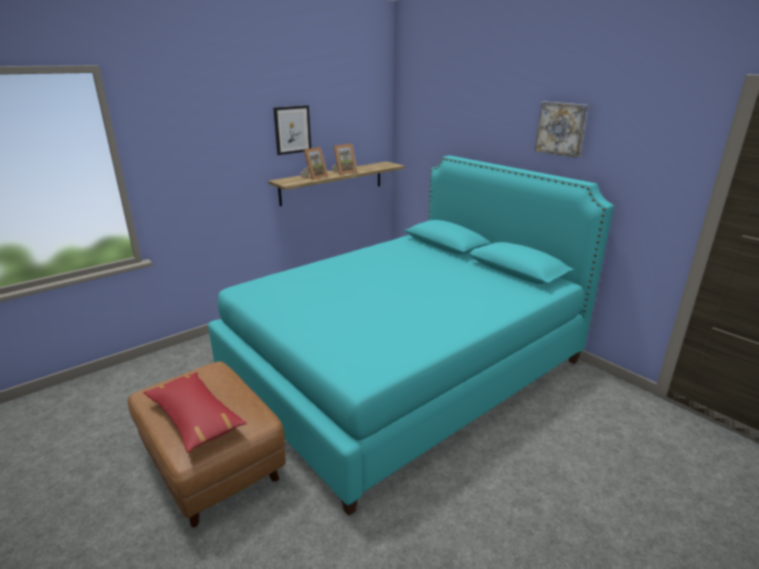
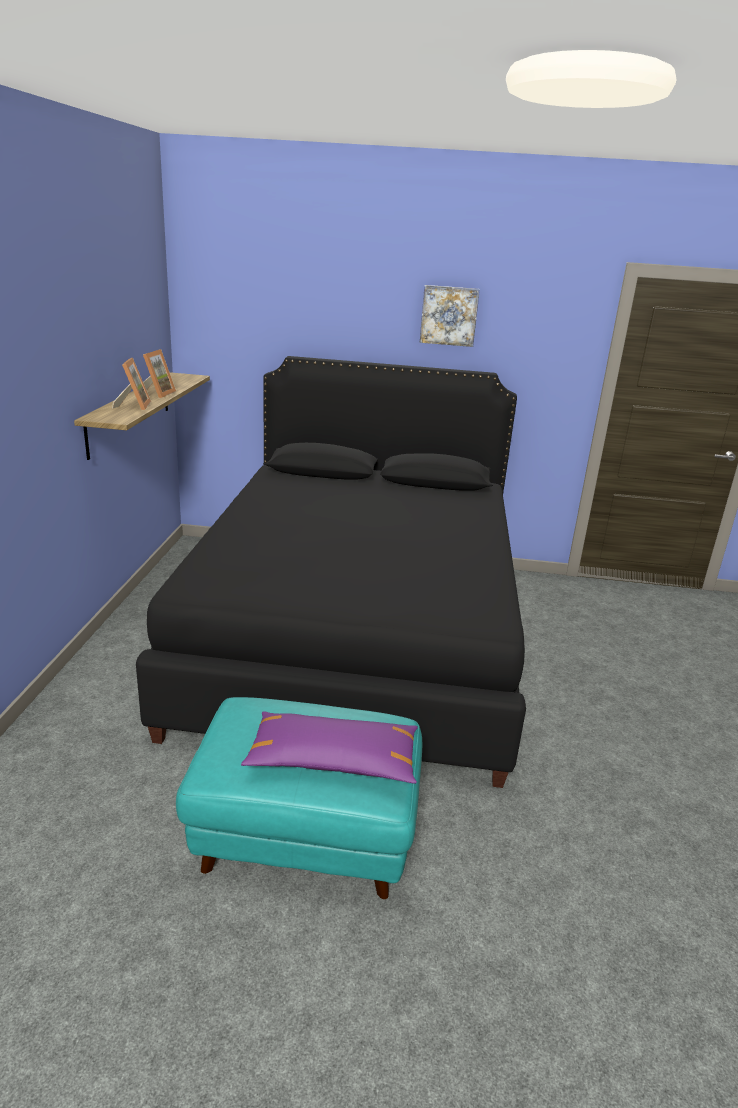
camera: 45 degrees left, 0 degrees up
brown ottoman [127,361,285,528] -> turquoise ottoman [176,697,422,899]
red pillow [143,372,247,453] -> purple pillow [241,711,418,784]
turquoise bed [208,156,614,516] -> black bed [136,356,526,788]
picture [273,105,311,155] -> none

